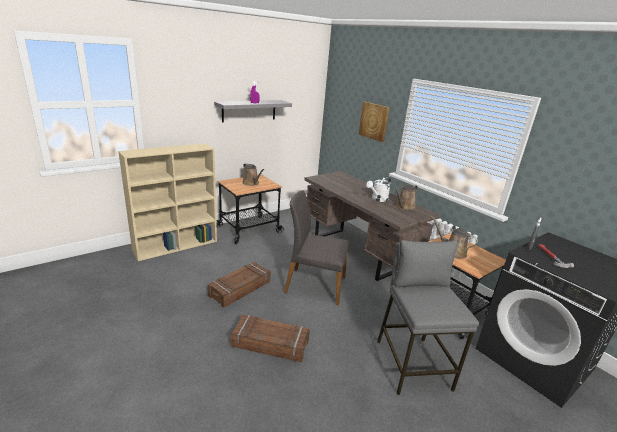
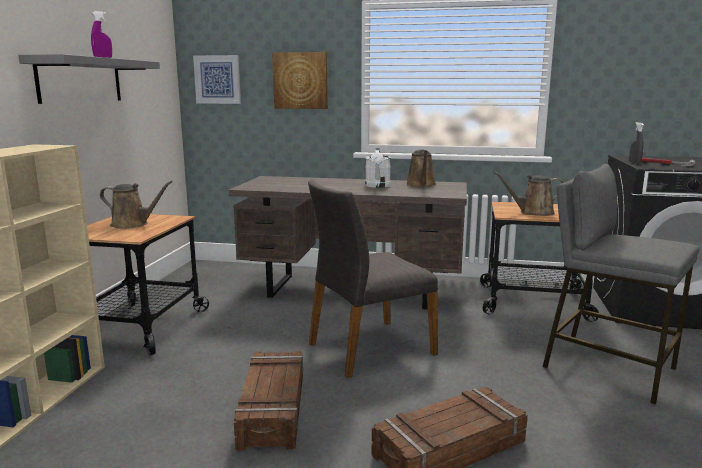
camera: 40 degrees left, 10 degrees down
none -> picture [193,55,241,104]

